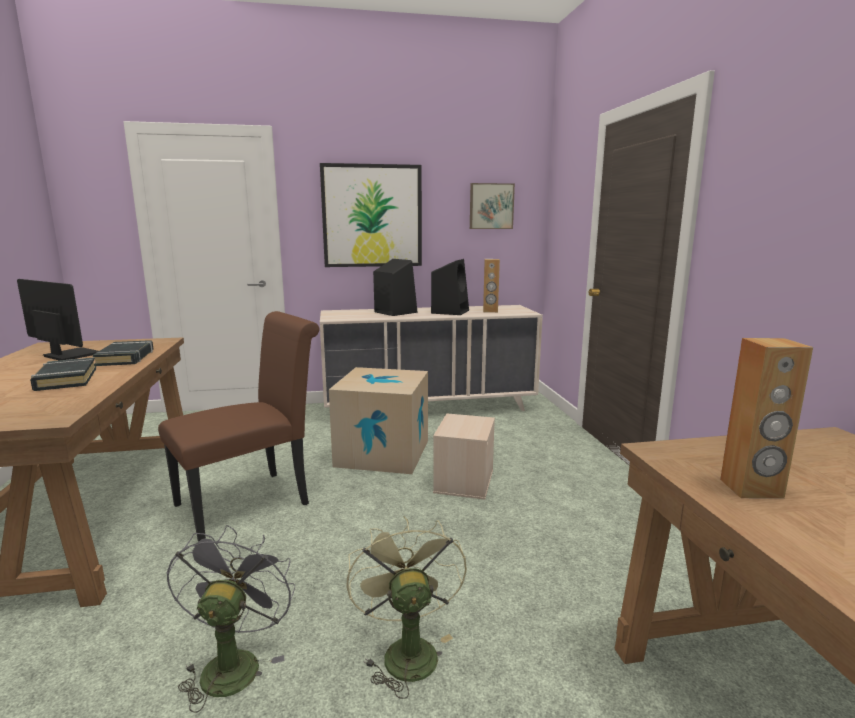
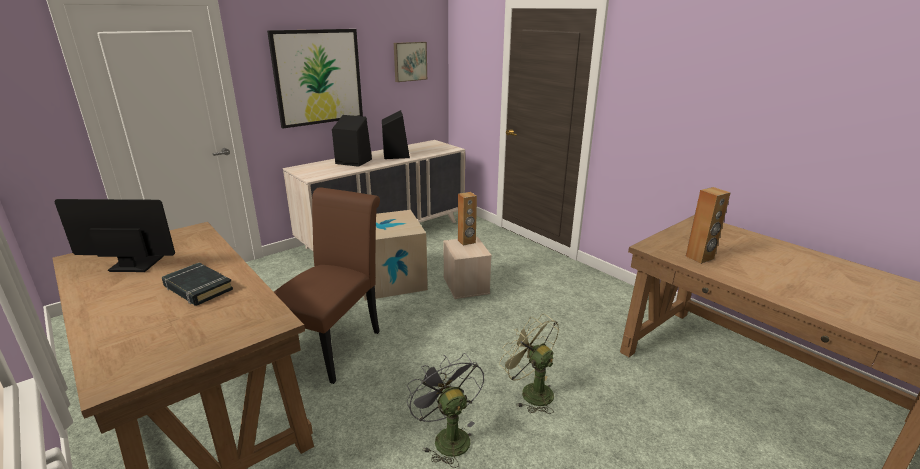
camera: 30 degrees left, 10 degrees up
black book [93,340,154,366] -> none
brown speaker [483,259,500,313] -> brown speaker moved to [458,192,477,246]

